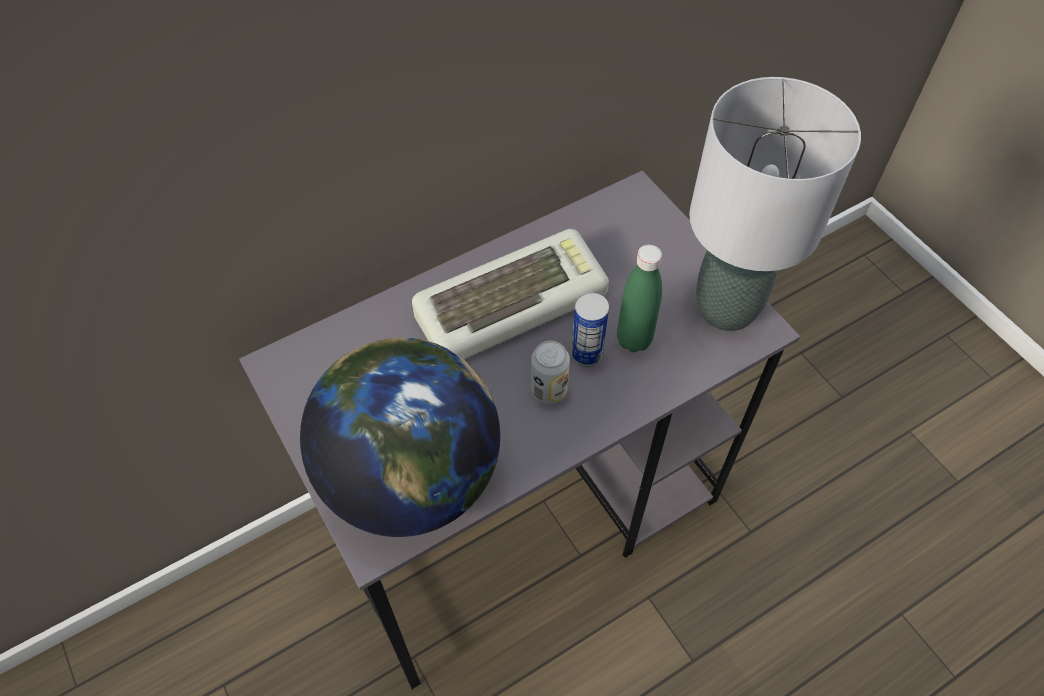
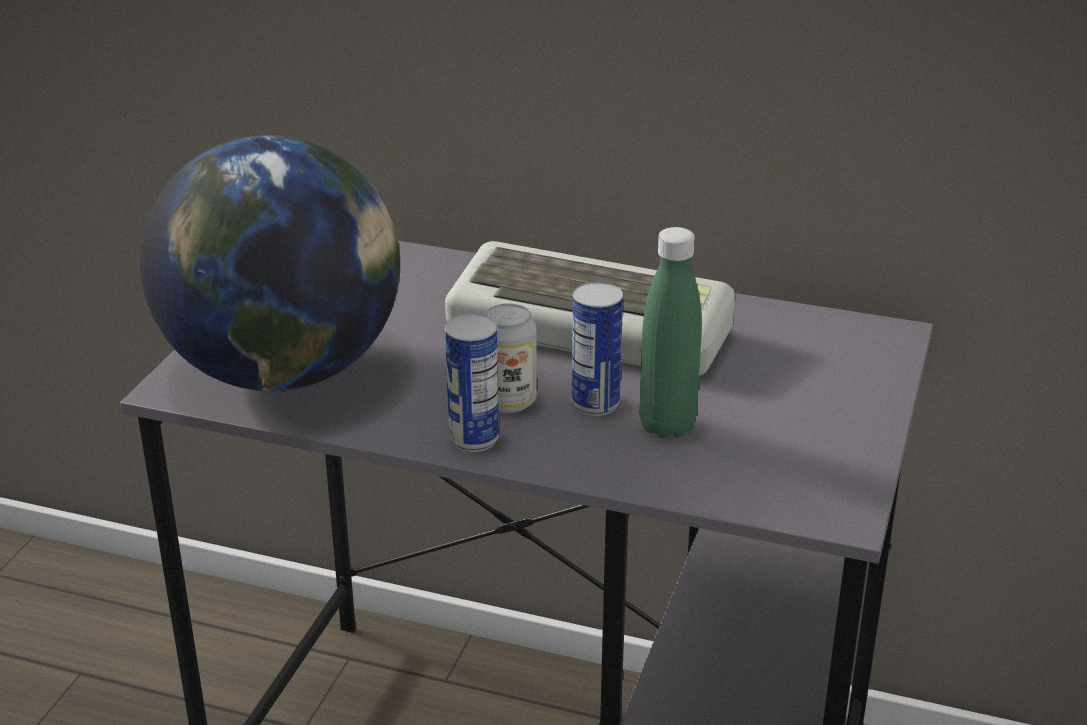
camera: 50 degrees right, 25 degrees down
grey table lamp [689,77,861,331] -> none
none -> can [445,314,499,452]

